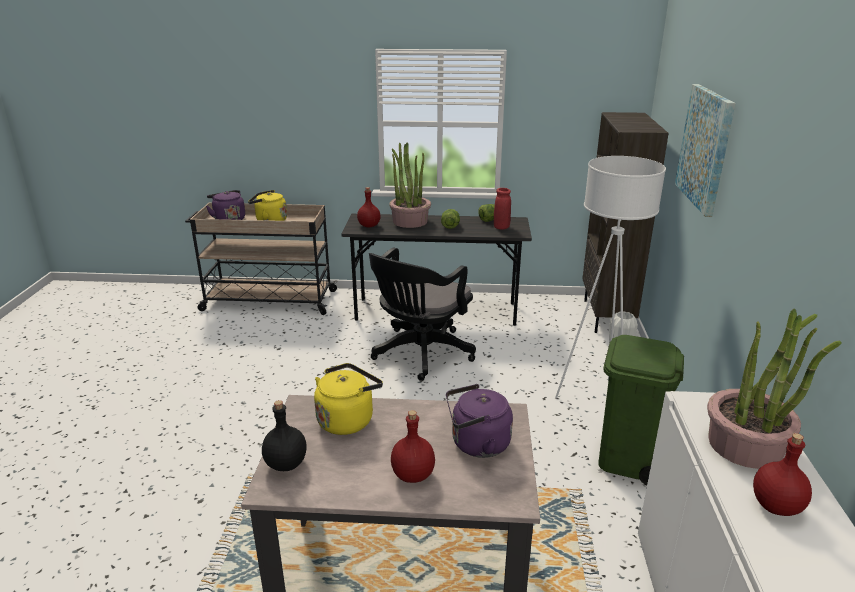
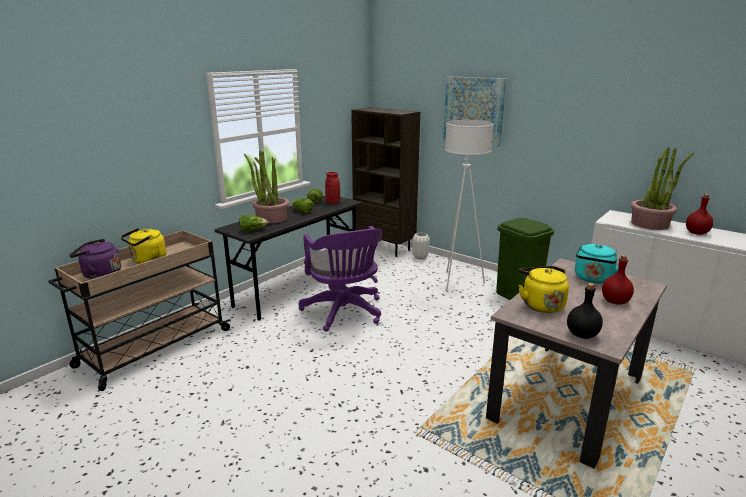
camera: 55 degrees left, 5 degrees down
red bottle [357,187,381,228] -> lettuce [239,215,268,231]
black office chair [369,247,476,381] -> purple office chair [299,226,382,332]
purple kettle [446,384,513,458] -> turquoise kettle [575,244,619,283]

